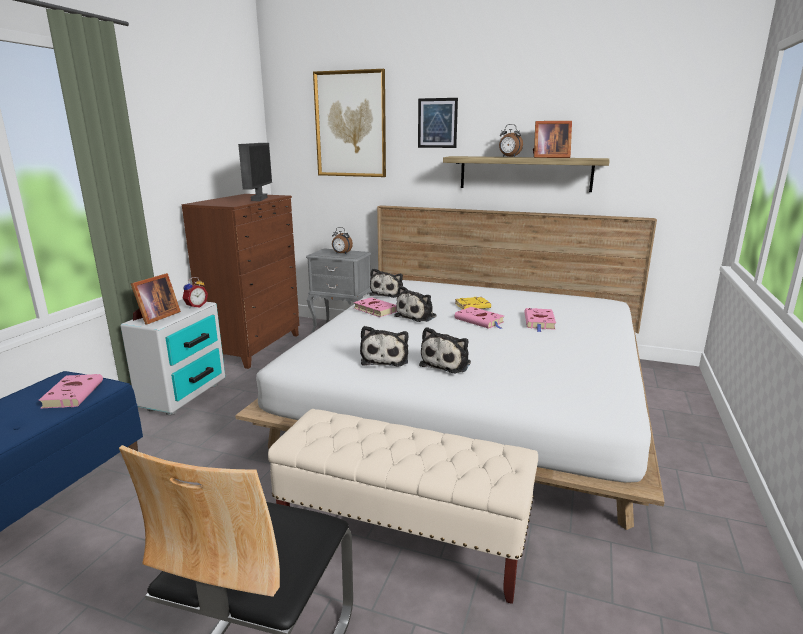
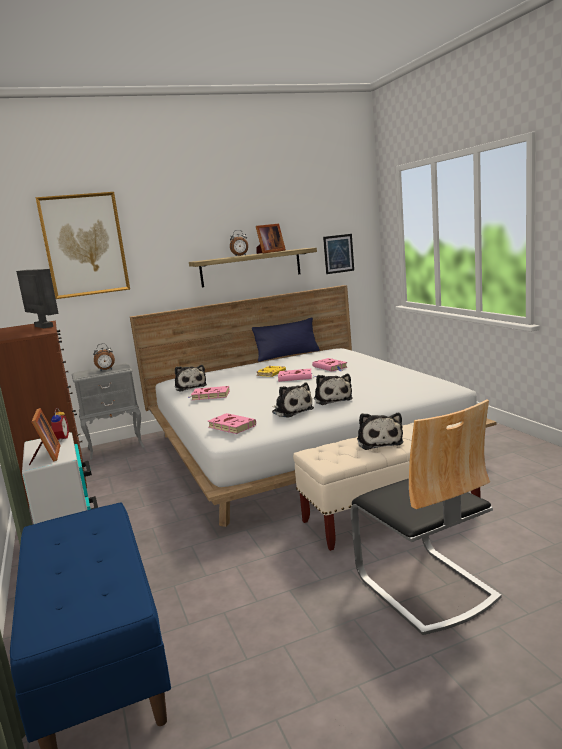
camera: 40 degrees left, 5 degrees down
pink book [39,374,103,408] -> pink book moved to [208,413,256,434]
plush toy [394,286,436,322] -> plush toy moved to [357,413,403,450]
picture [418,98,458,148] -> picture moved to [323,234,354,274]
none -> blue pillow [252,317,320,362]

